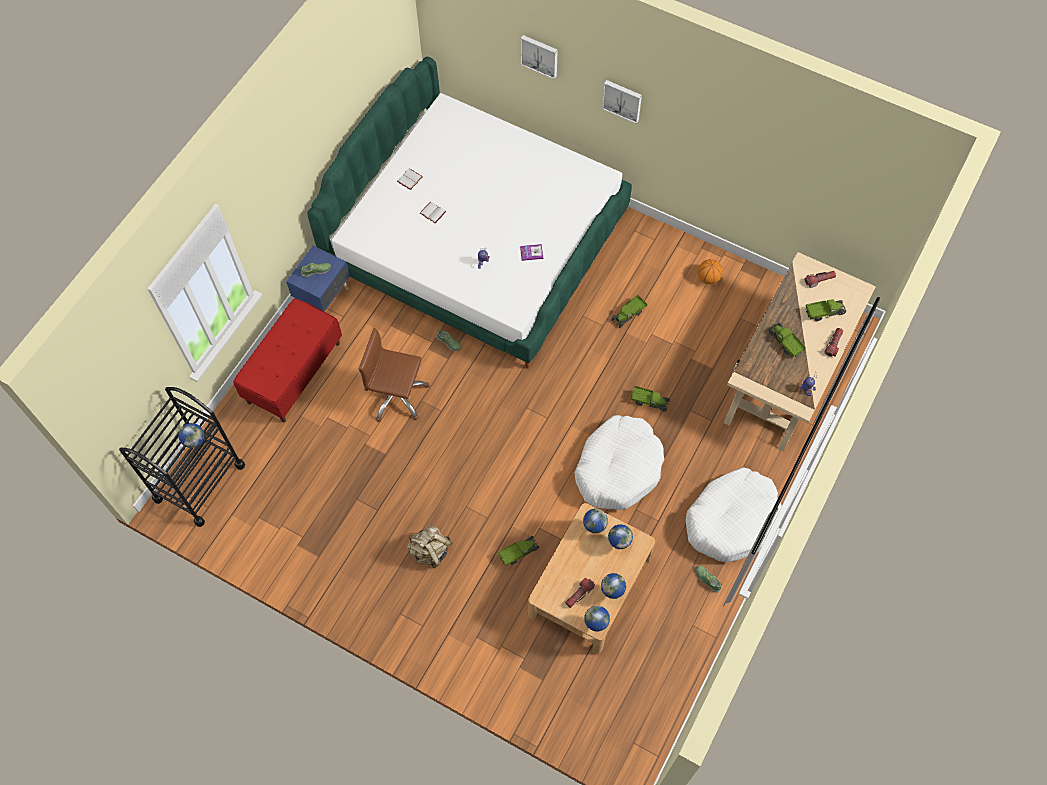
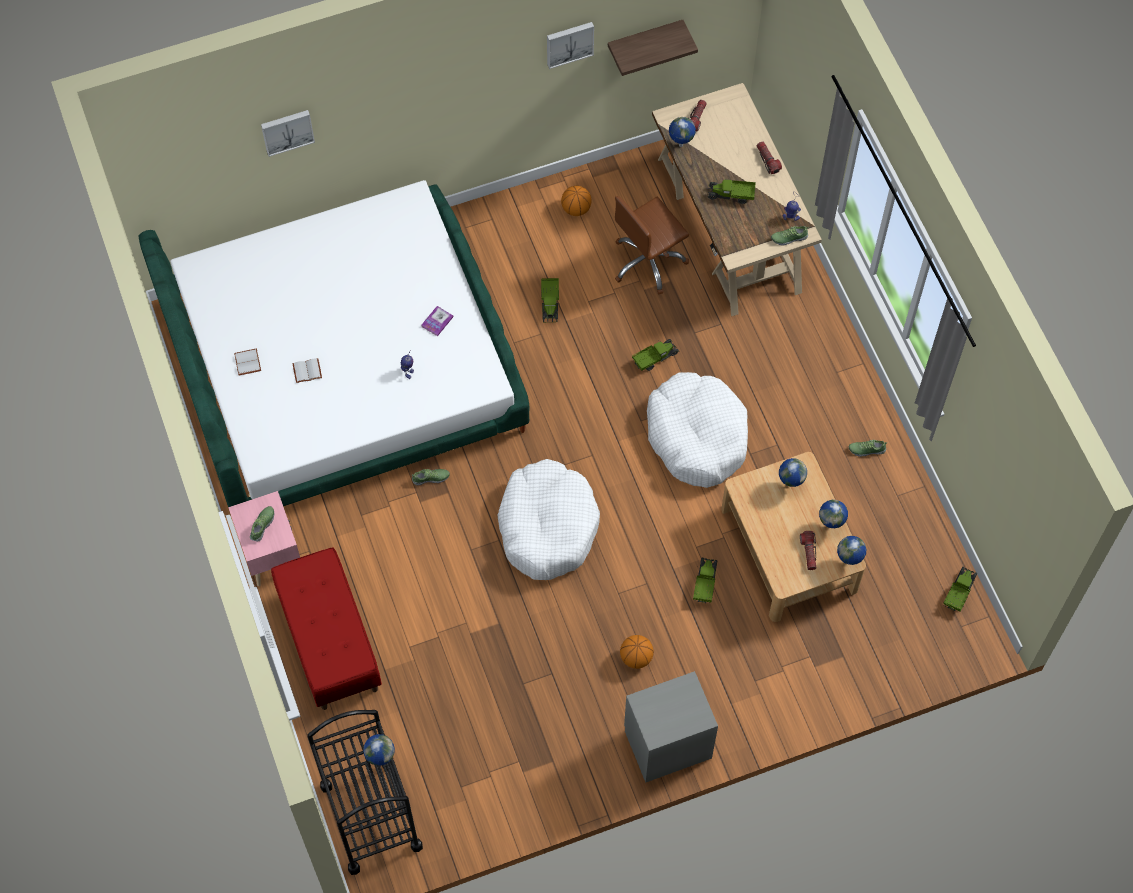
camera: 50 degrees left, 0 degrees up
blue nightstand [286,246,350,312] -> pink nightstand [228,491,300,586]
brown office chair [359,328,430,422] -> brown office chair moved to [615,196,689,295]
beige backpack [407,525,453,568] -> basketball [620,635,654,669]
globe [583,509,608,533] -> globe moved to [669,117,696,147]
picture [602,80,642,124] -> picture moved to [547,22,594,69]
white dog bed [686,467,782,562] -> white dog bed moved to [497,459,600,580]
toy truck [805,299,847,321] -> toy truck moved to [943,567,977,612]
none -> shelf [608,20,698,76]
none -> grey nightstand [624,671,718,783]
none -> shoe [771,226,809,246]

